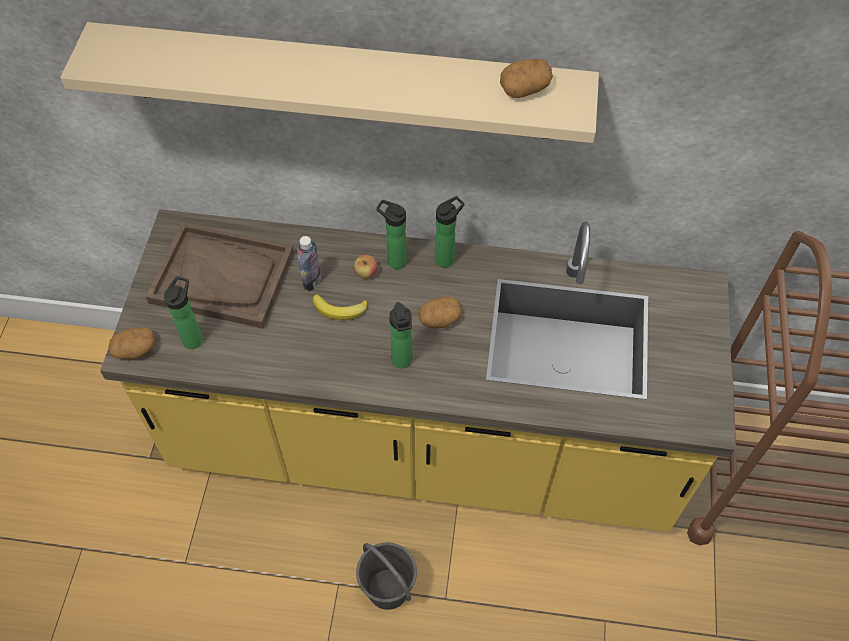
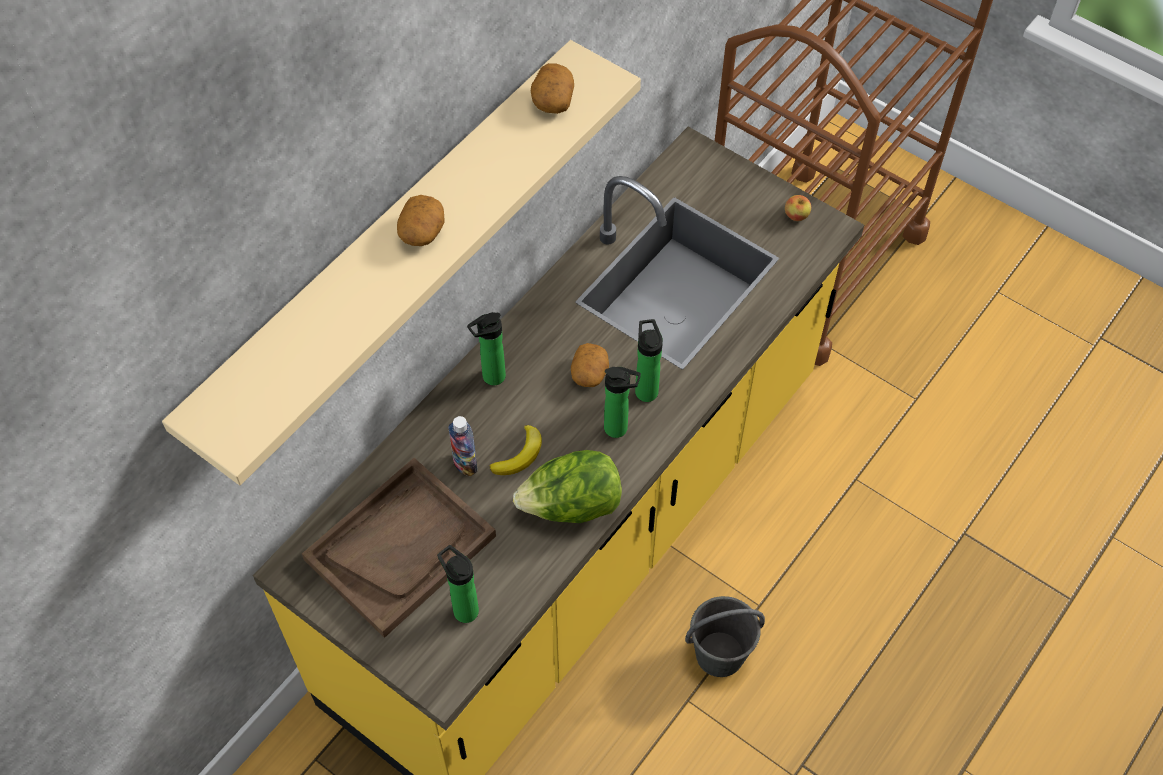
camera: 60 degrees left, 0 degrees up
potato [108,327,155,359] -> potato moved to [397,195,445,246]
apple [354,255,377,279] -> apple moved to [785,195,811,221]
bottle [435,196,464,267] -> bottle moved to [635,319,663,402]
none -> lettuce [513,450,622,523]

